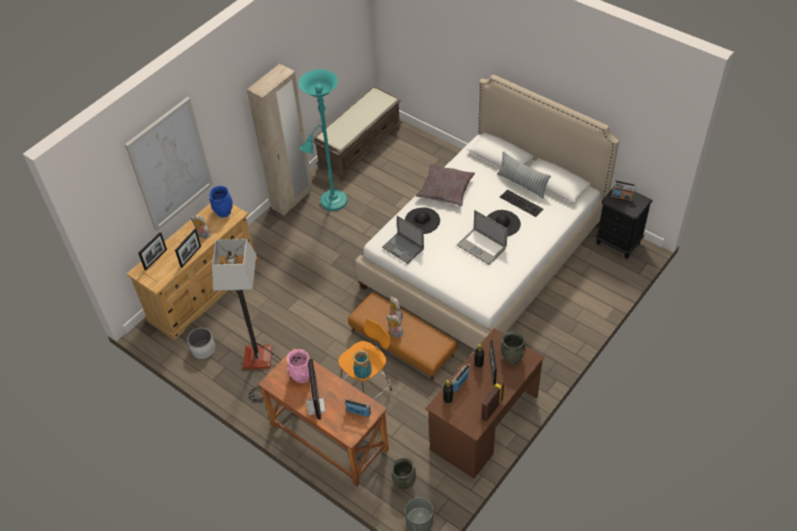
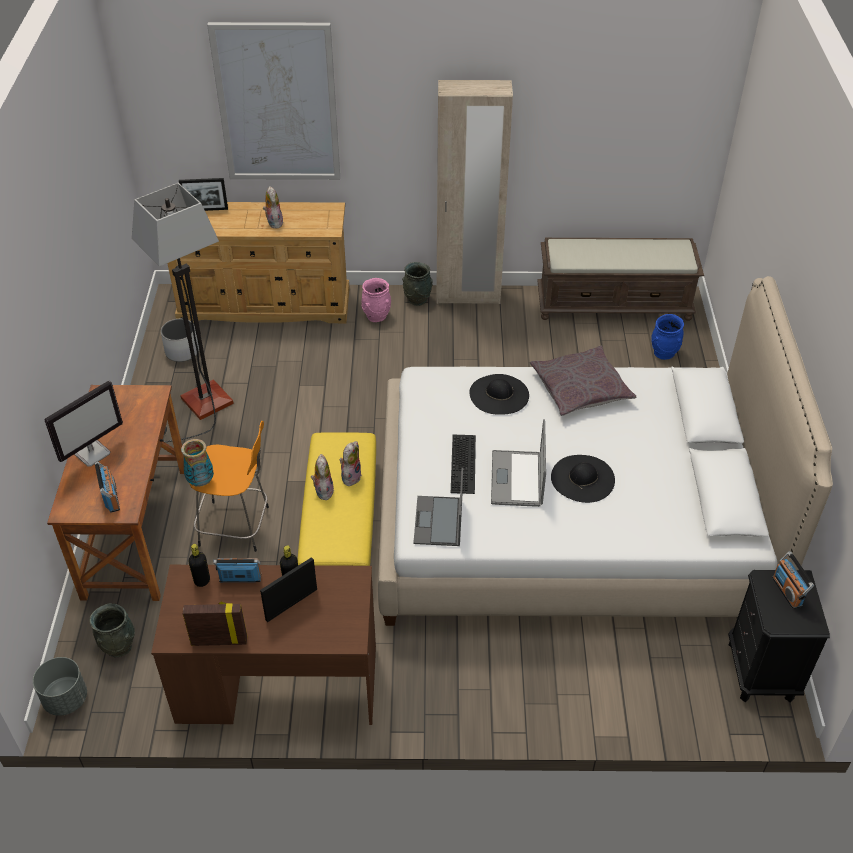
camera: 50 degrees right, 5 degrees down
picture frame [175,229,201,268] -> none
blue vase [209,186,233,218] -> blue vase moved to [651,314,684,360]
pink vase [287,349,310,383] -> pink vase moved to [362,278,391,322]
turquoise floor lamp [299,69,347,211] -> none
brown ottoman [348,292,457,380] -> yellow ottoman [298,432,376,566]
laptop [382,216,424,264] -> laptop moved to [413,467,463,546]
pillow [497,151,551,199] -> none
keyboard [500,189,543,217] -> keyboard moved to [451,435,476,494]
grey vase [501,331,526,365] -> grey vase moved to [402,262,433,306]

